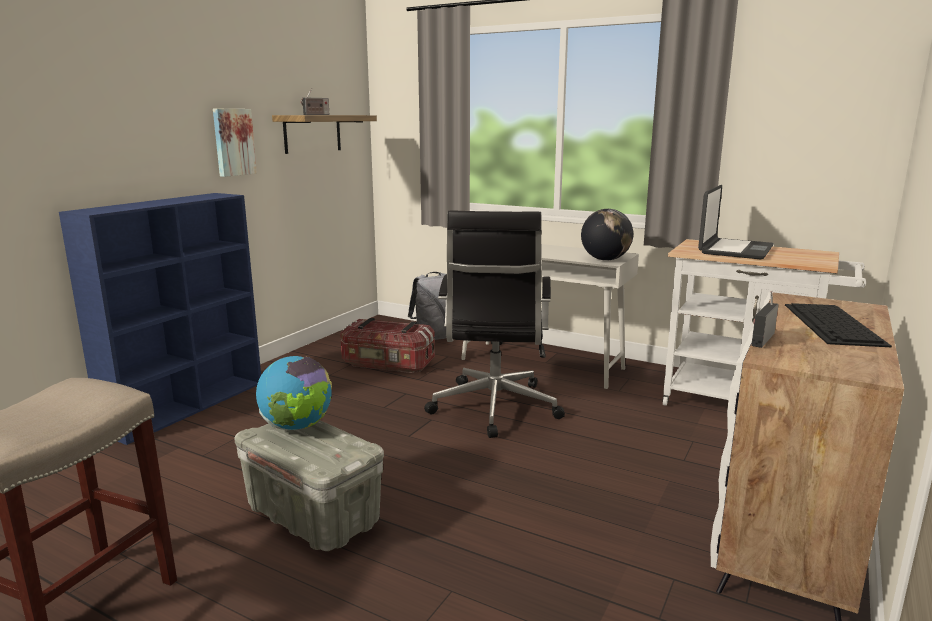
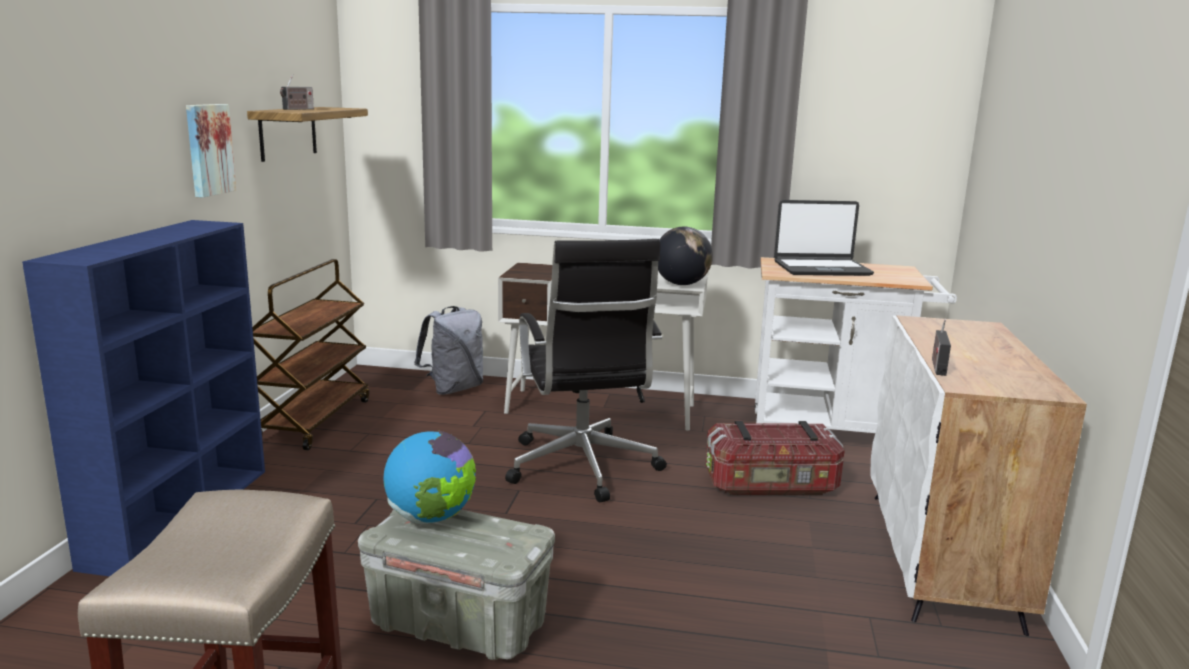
camera: 20 degrees left, 0 degrees up
storage box [340,318,435,373] -> storage box moved to [705,421,845,496]
laptop [698,185,774,259] -> laptop turned 75 degrees clockwise [774,200,874,276]
keyboard [785,303,892,347] -> none
none -> brown cart [252,259,369,450]

